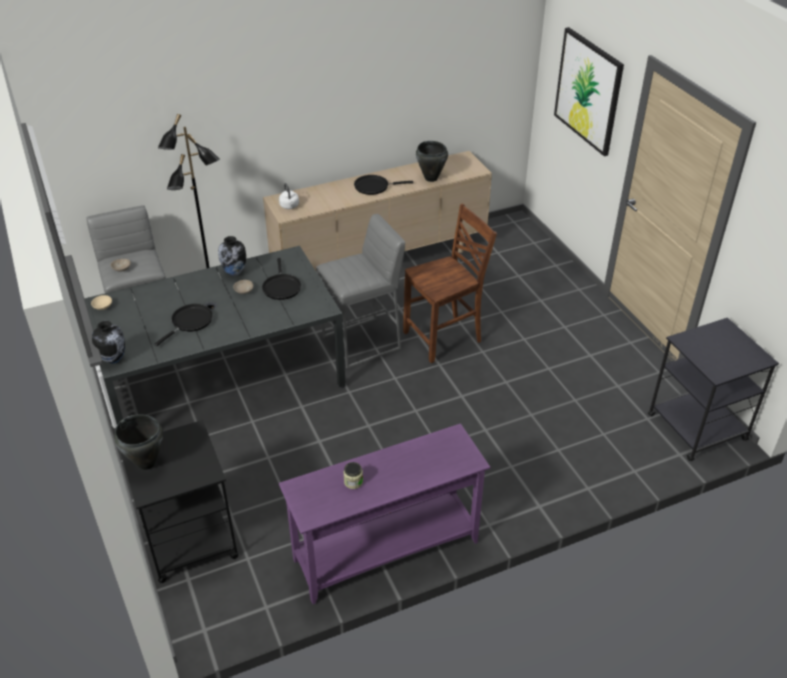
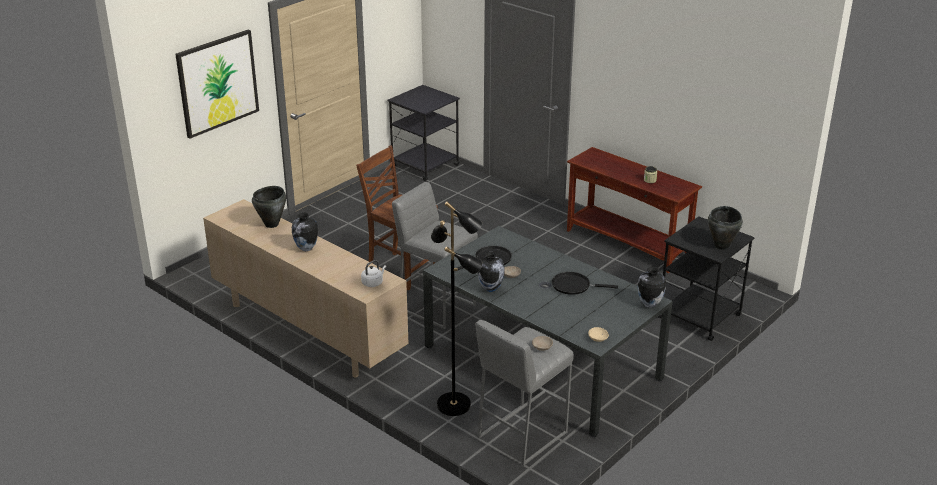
camera: 115 degrees left, 10 degrees down
purple console table [279,424,490,604] -> brown console table [567,147,702,273]
black frying pan [354,175,414,195] -> vase [292,213,318,251]

